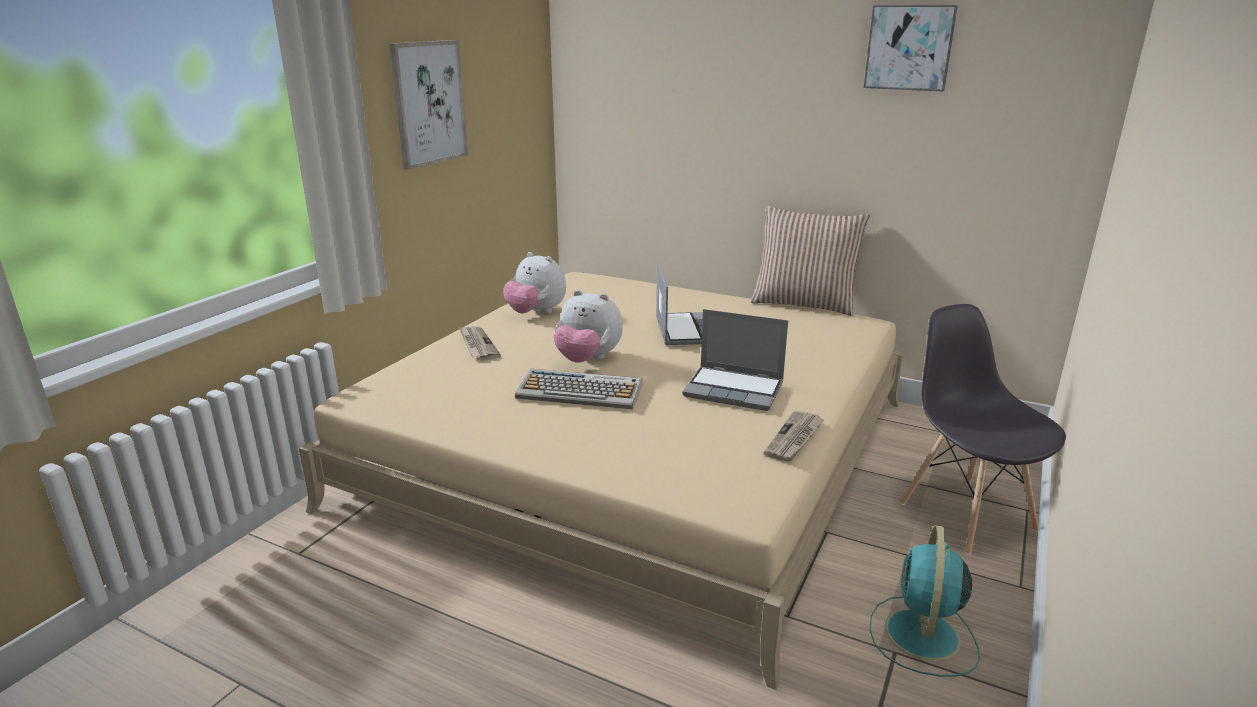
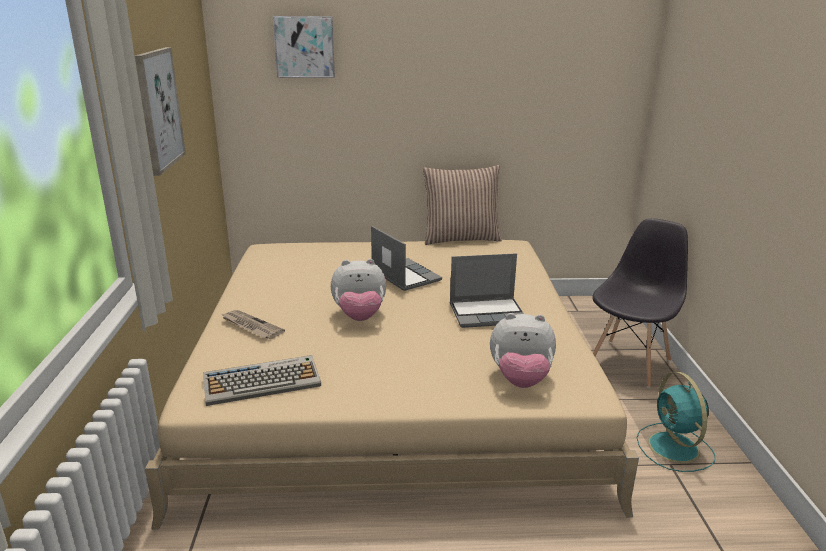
camera: 30 degrees left, 0 degrees up
plush toy [503,252,566,314] -> plush toy moved to [490,313,556,388]
keyboard [515,369,642,409] -> keyboard moved to [203,355,321,406]
newspaper [763,411,825,462] -> none
picture [864,5,958,91] -> picture moved to [273,16,335,78]
grey chair [900,304,1066,555] -> grey chair turned 90 degrees clockwise [592,218,688,388]

